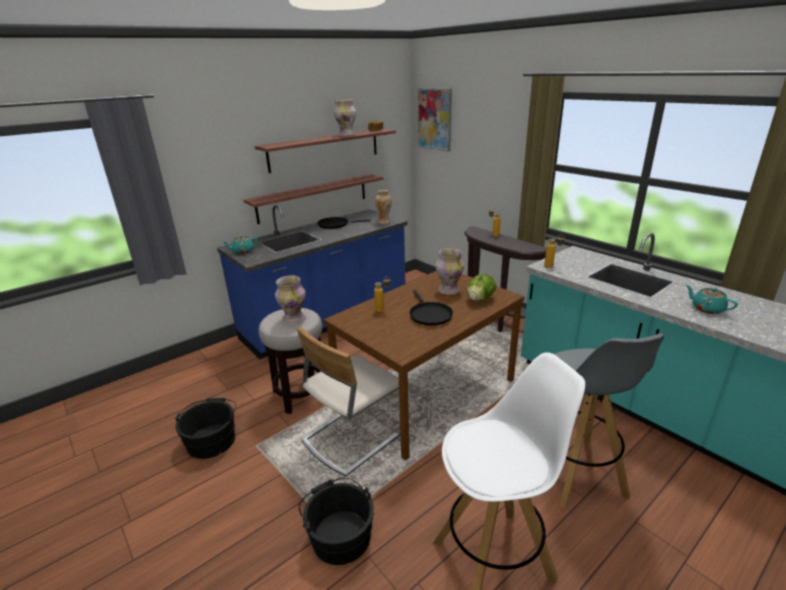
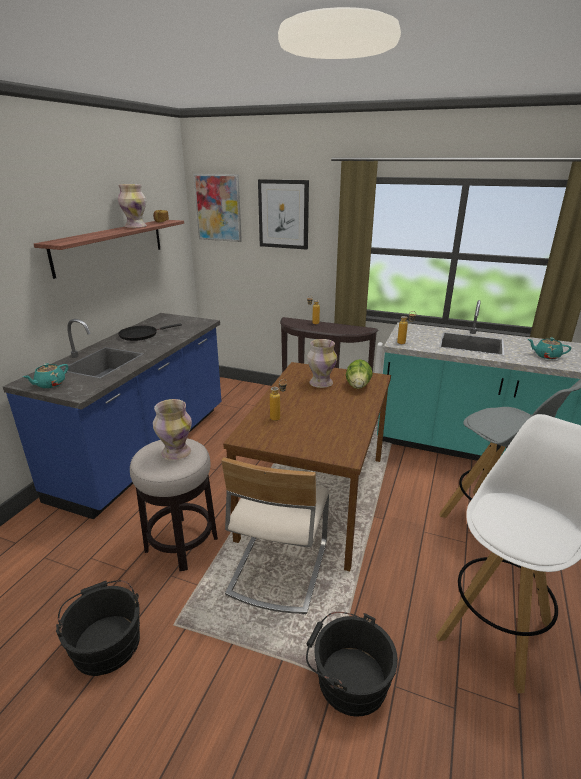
camera: 30 degrees left, 0 degrees up
shelf [244,174,383,224] -> none
vase [375,190,392,224] -> none
black frying pan [409,290,453,326] -> none
none -> picture [258,179,309,249]

